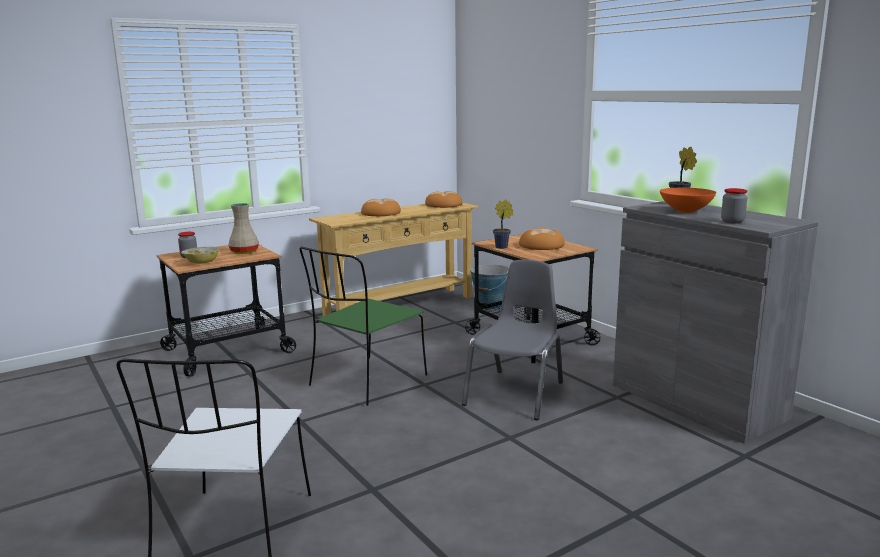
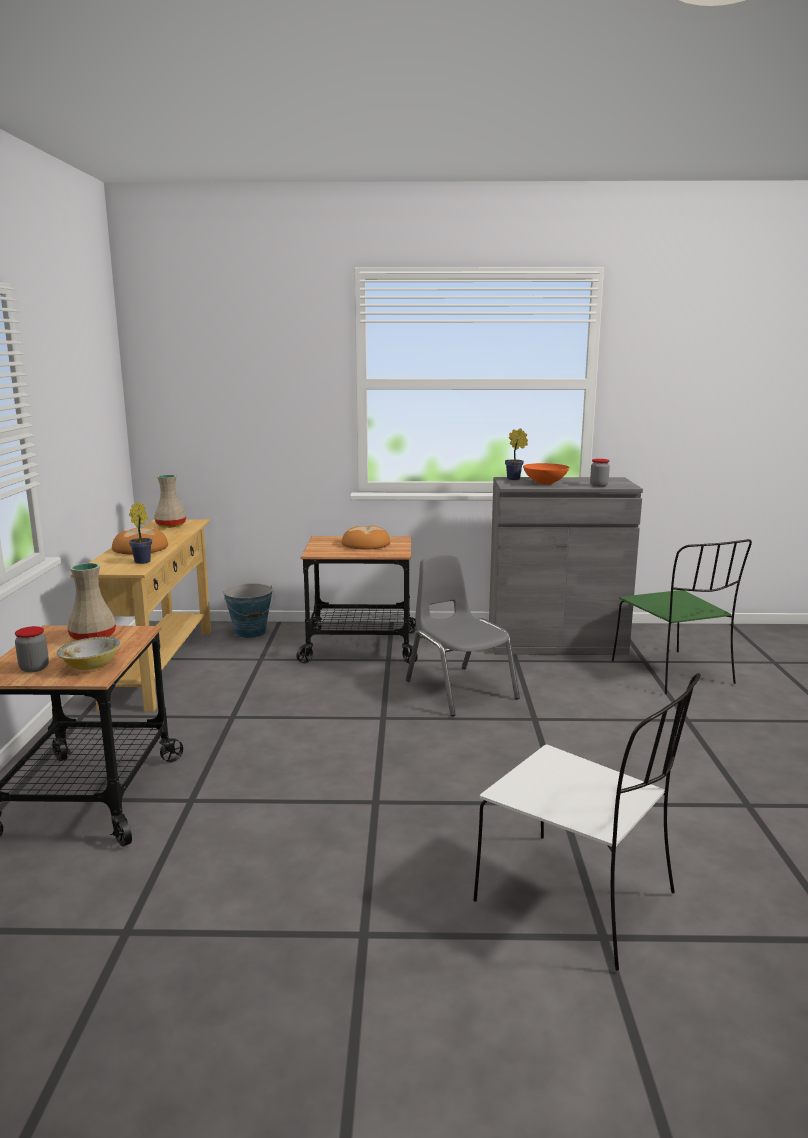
camera: 55 degrees left, 0 degrees up
green chair [300,246,427,406] -> green chair moved to [612,539,752,694]
bread [425,191,463,208] -> beige vase [154,475,186,528]
potted plant [493,199,513,249] -> potted plant moved to [129,501,152,564]

